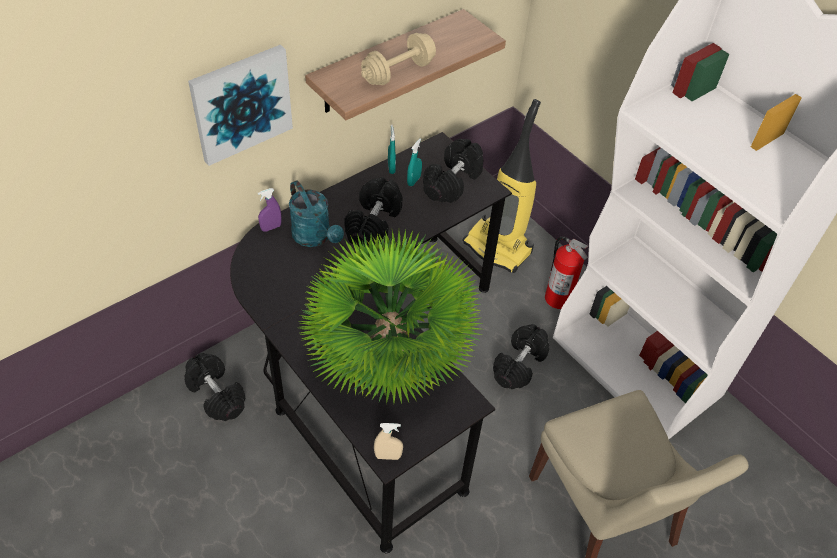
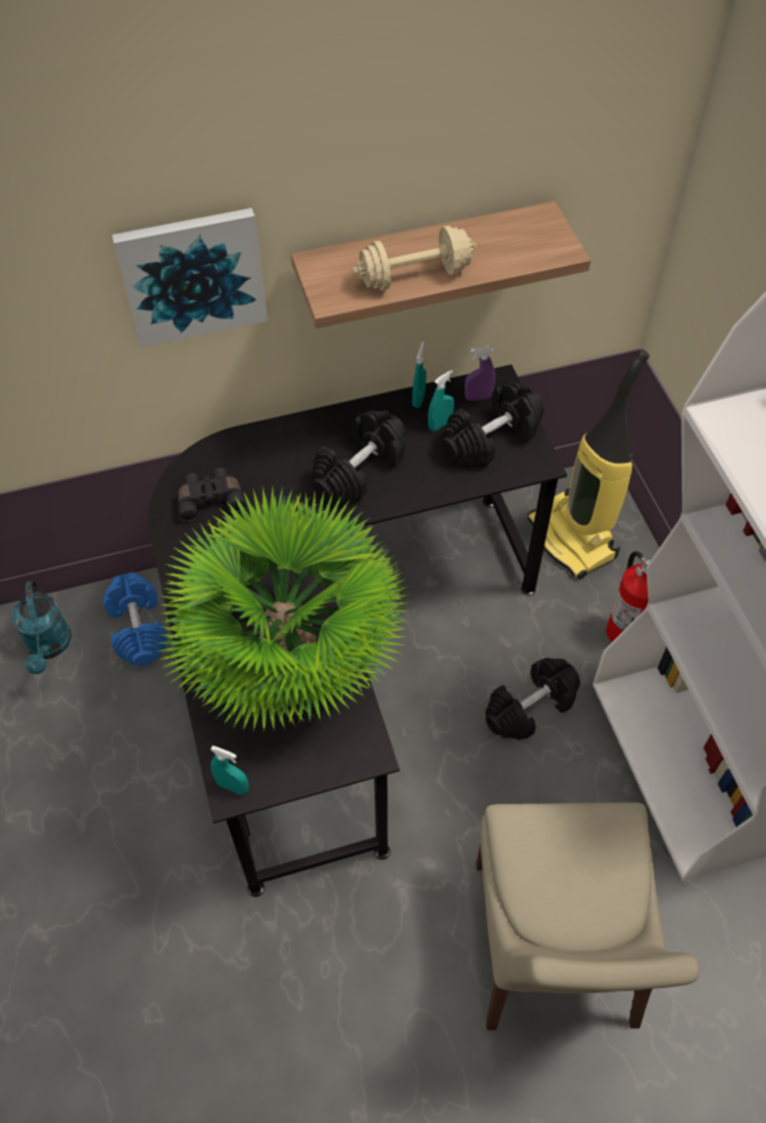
camera: 25 degrees right, 5 degrees up
black dumbbell [185,353,245,421] -> blue dumbbell [103,572,167,666]
purple spray bottle [258,188,282,232] -> purple spray bottle moved to [465,347,495,401]
turquoise watering can [289,180,344,247] -> turquoise watering can moved to [12,581,71,674]
beige spray bottle [374,423,403,460] -> turquoise spray bottle [210,746,249,795]
none -> black binoculars [178,468,246,521]

